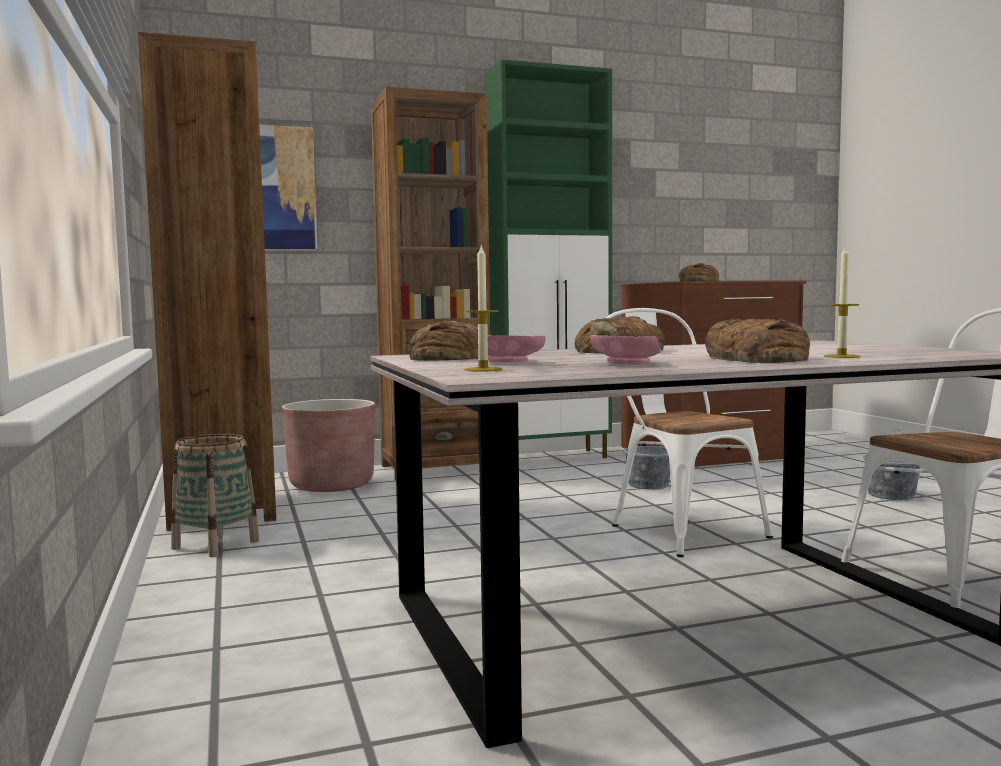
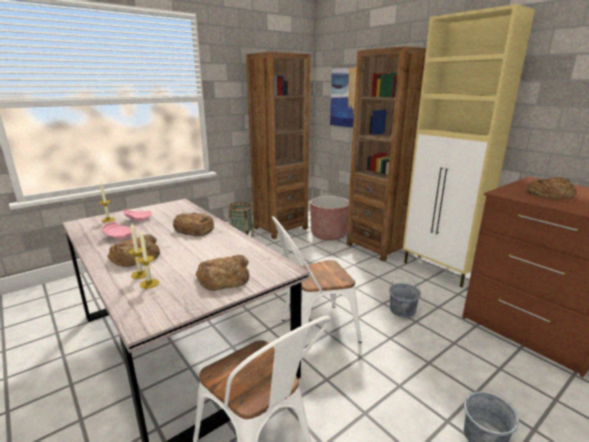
camera: 70 degrees right, 15 degrees up
bread [408,321,478,360] -> bread moved to [195,255,250,291]
green cabinet [485,59,612,458] -> beige cabinet [403,4,535,288]
white chair [606,308,773,557] -> white chair turned 150 degrees counterclockwise [272,216,362,343]
none -> candle [137,231,159,289]

